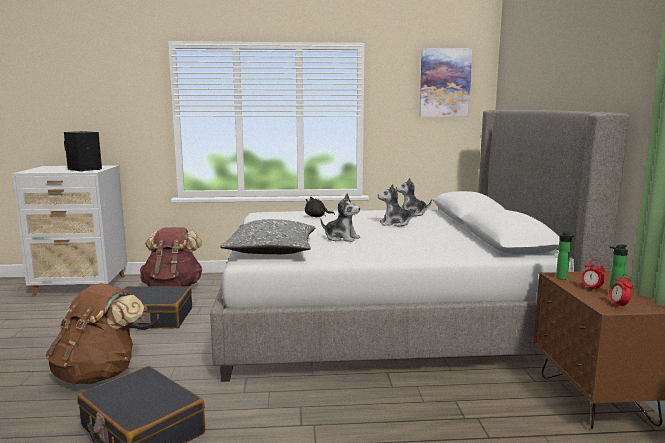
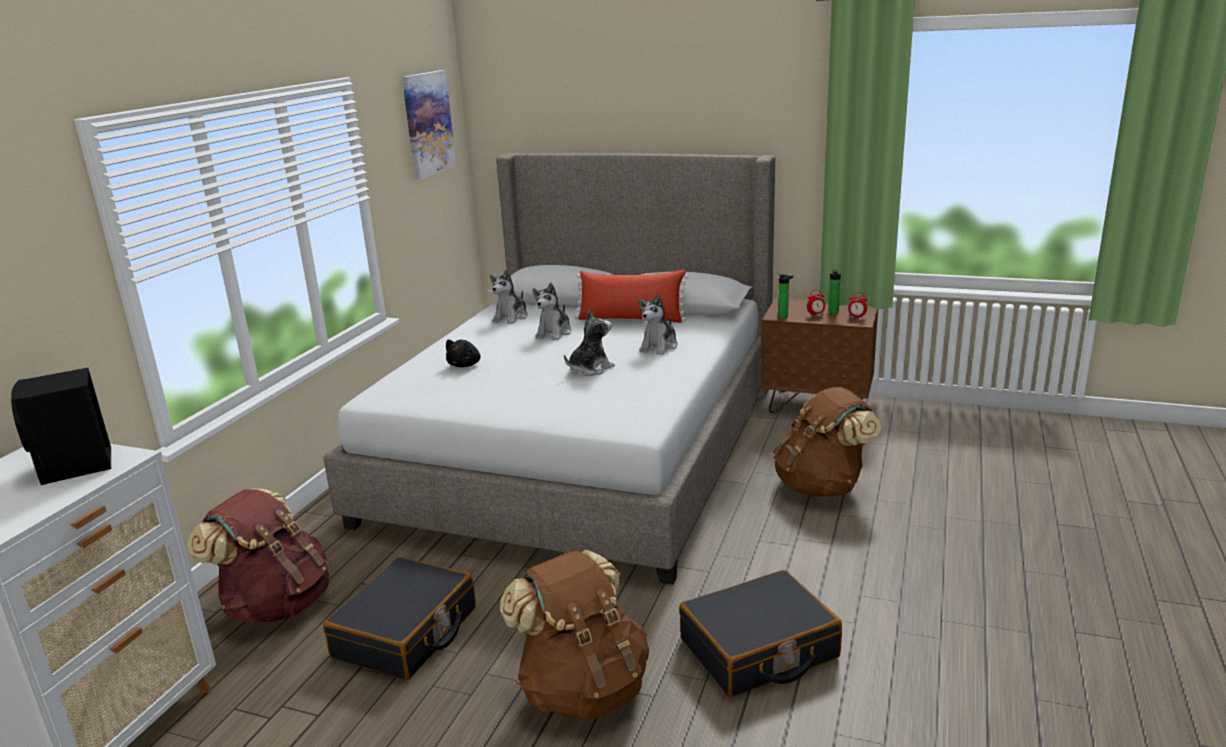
camera: 65 degrees left, 10 degrees up
grey pillow [220,219,315,254] -> none
none -> red pillow [574,270,689,323]
none -> plush toy [638,294,678,355]
none -> brown backpack [773,387,881,497]

